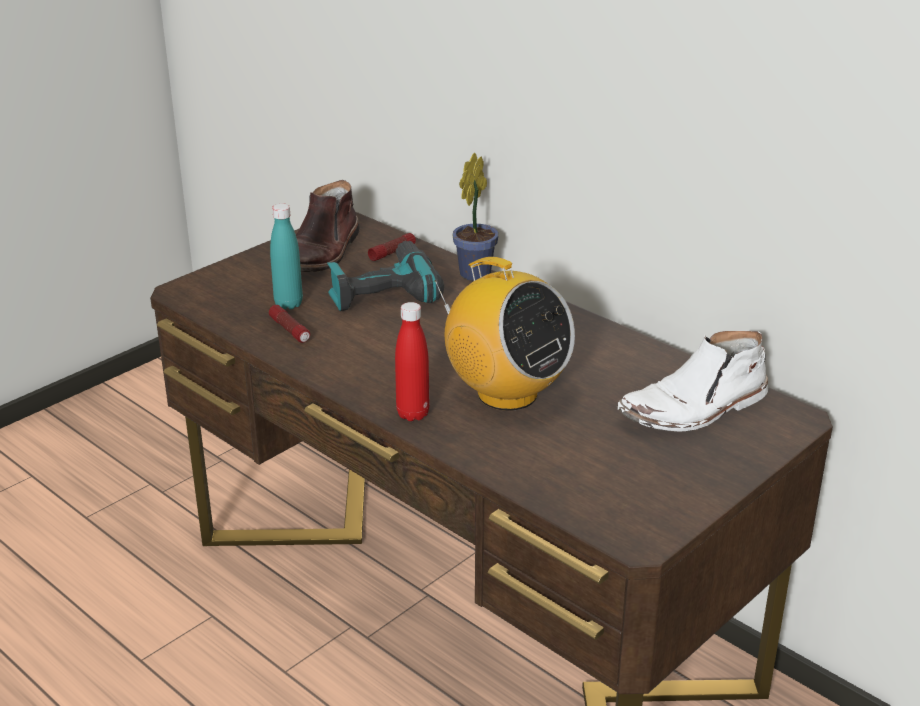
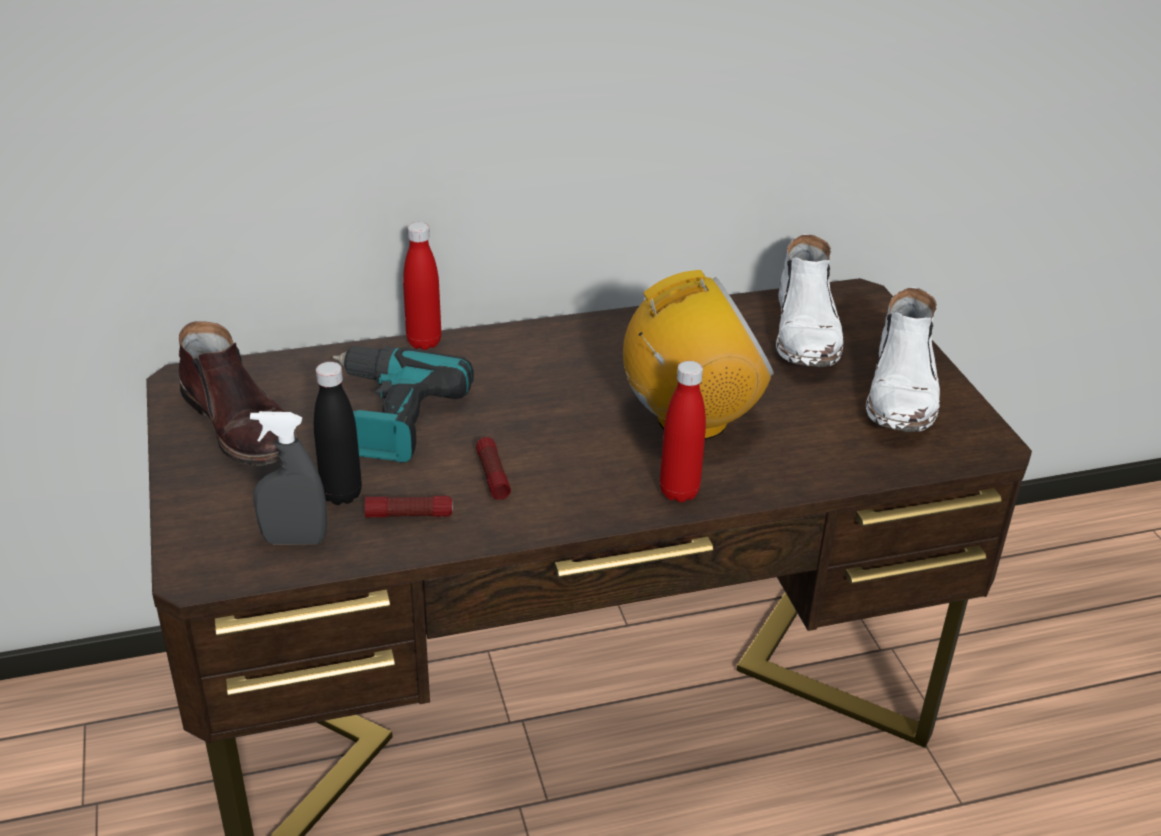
camera: 60 degrees left, 5 degrees up
turquoise bottle [270,203,303,309] -> black bottle [314,362,362,505]
flashlight [368,233,416,261] -> flashlight moved to [476,437,511,500]
potted plant [453,153,499,281] -> red bottle [403,222,441,350]
none -> grey spray bottle [250,411,327,544]
none -> white boot [866,287,940,432]

